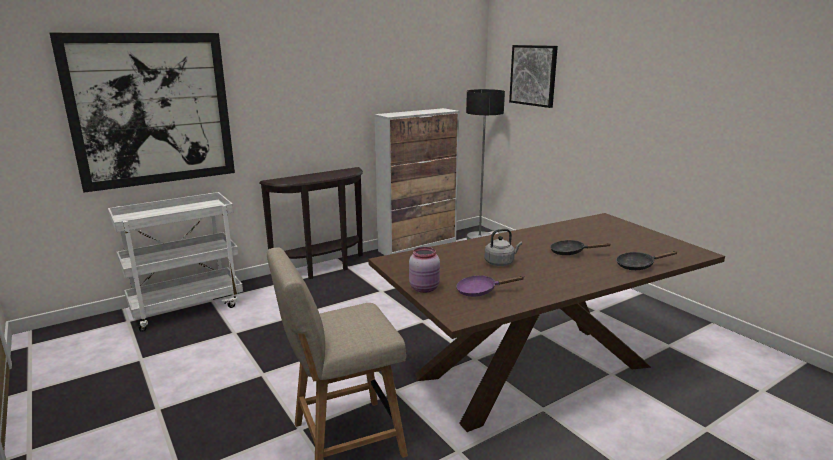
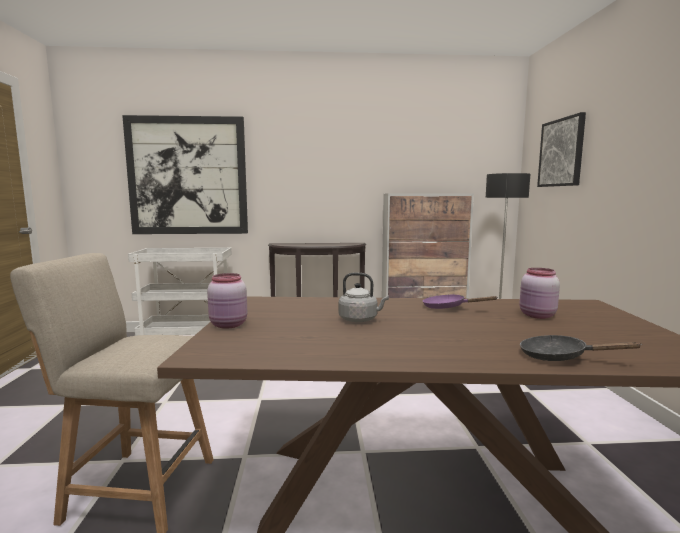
camera: 30 degrees right, 10 degrees down
purple frying pan [456,275,524,297] -> purple frying pan moved to [423,295,498,309]
black frying pan [550,240,611,255] -> none
none -> pink jar [519,268,560,319]

